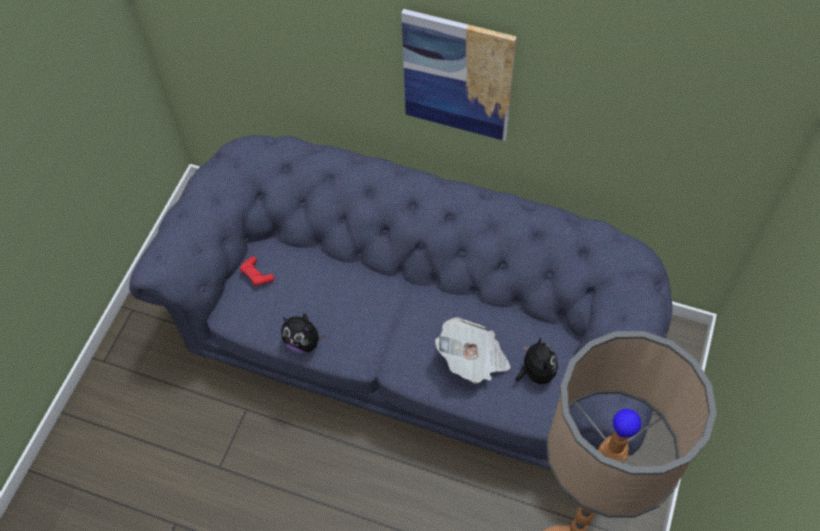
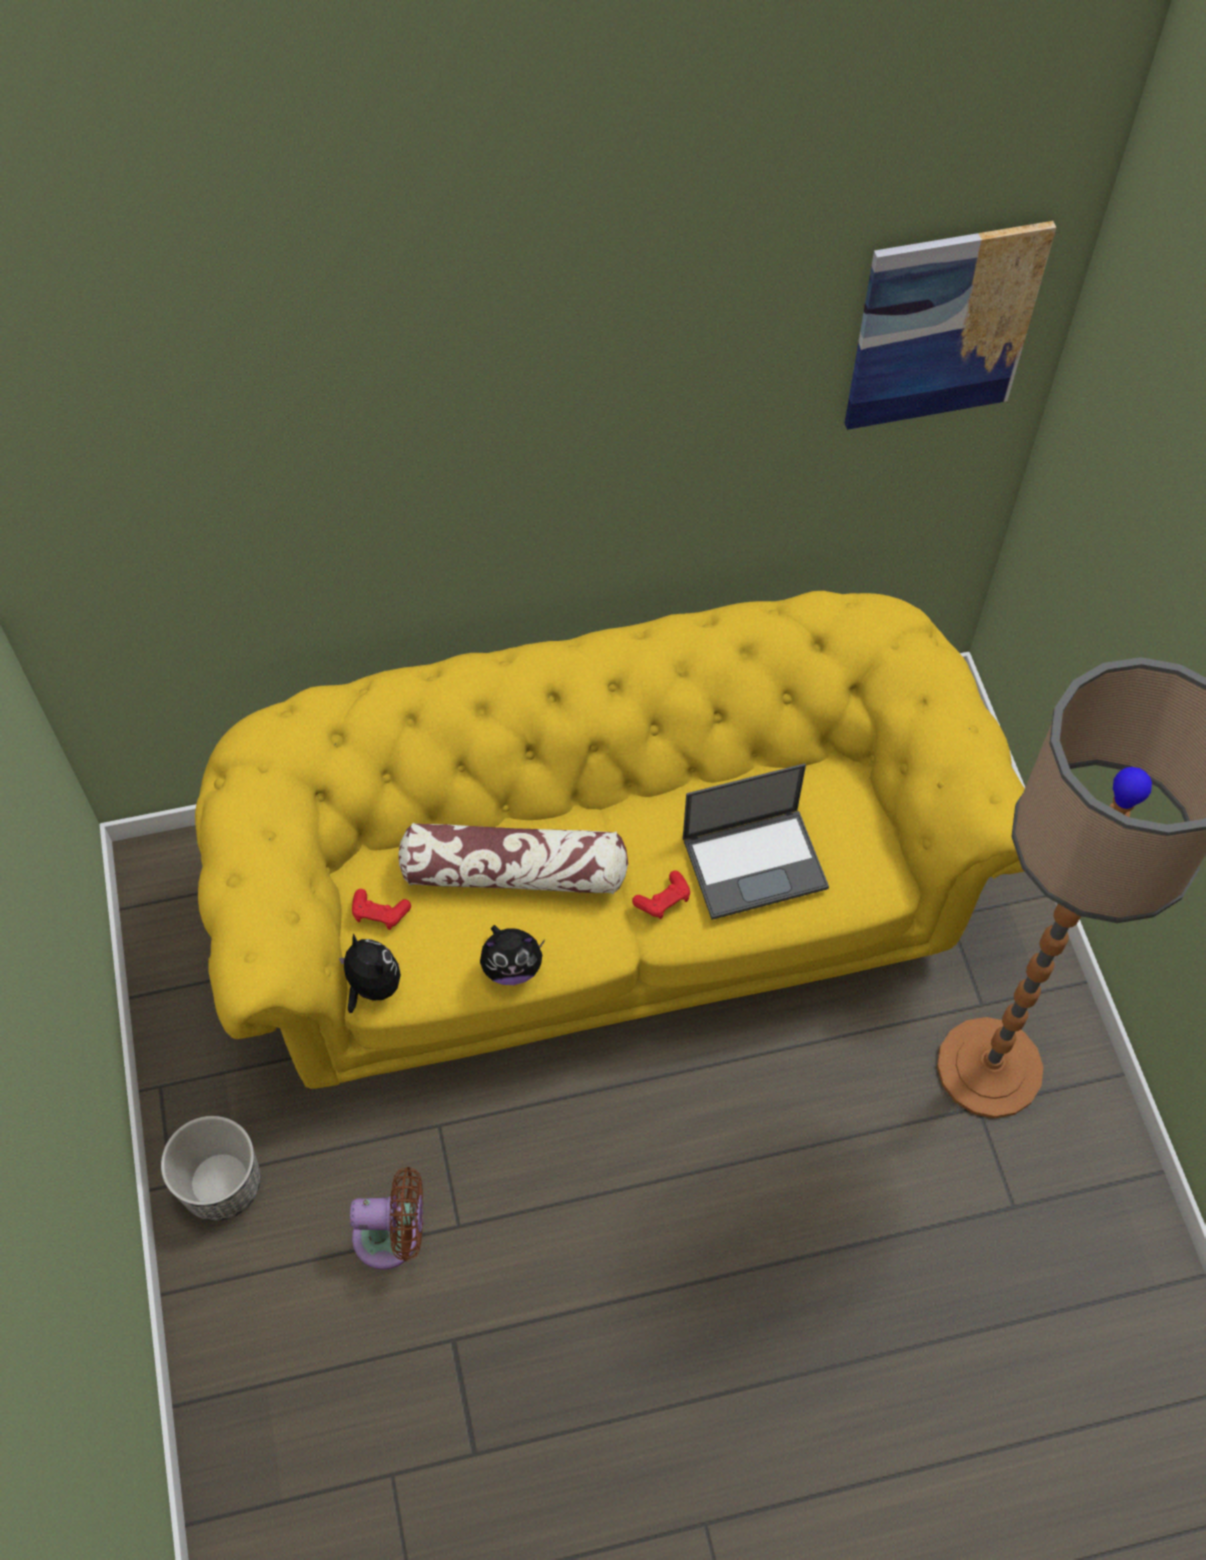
camera: 35 degrees left, 0 degrees up
blue sofa [129,135,673,470] -> yellow sofa [195,591,1025,1089]
picture [401,9,517,141] -> picture moved to [845,221,1057,430]
newspaper [435,317,511,384] -> laptop [683,763,829,920]
plush toy [516,338,558,384] -> plush toy moved to [339,933,401,1013]
none -> planter [161,1116,261,1221]
none -> brown fan [350,1167,423,1270]
none -> pillow [398,823,628,894]
none -> red game controller [632,871,690,919]

